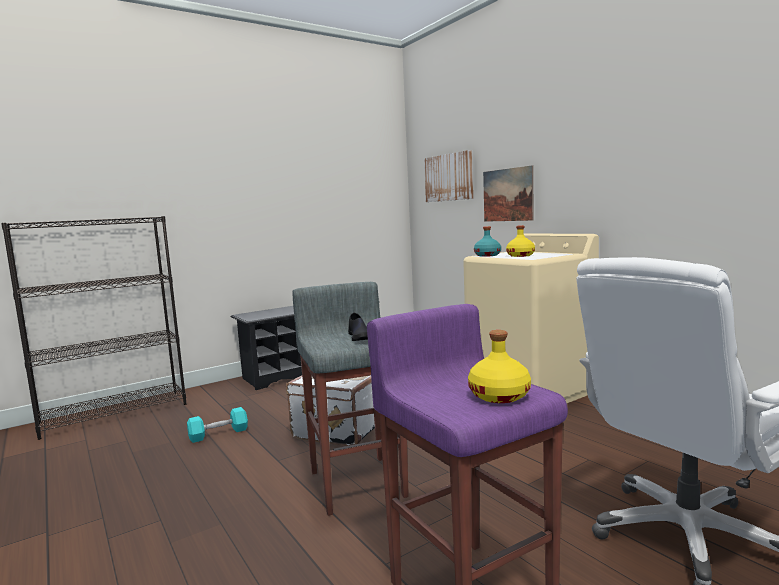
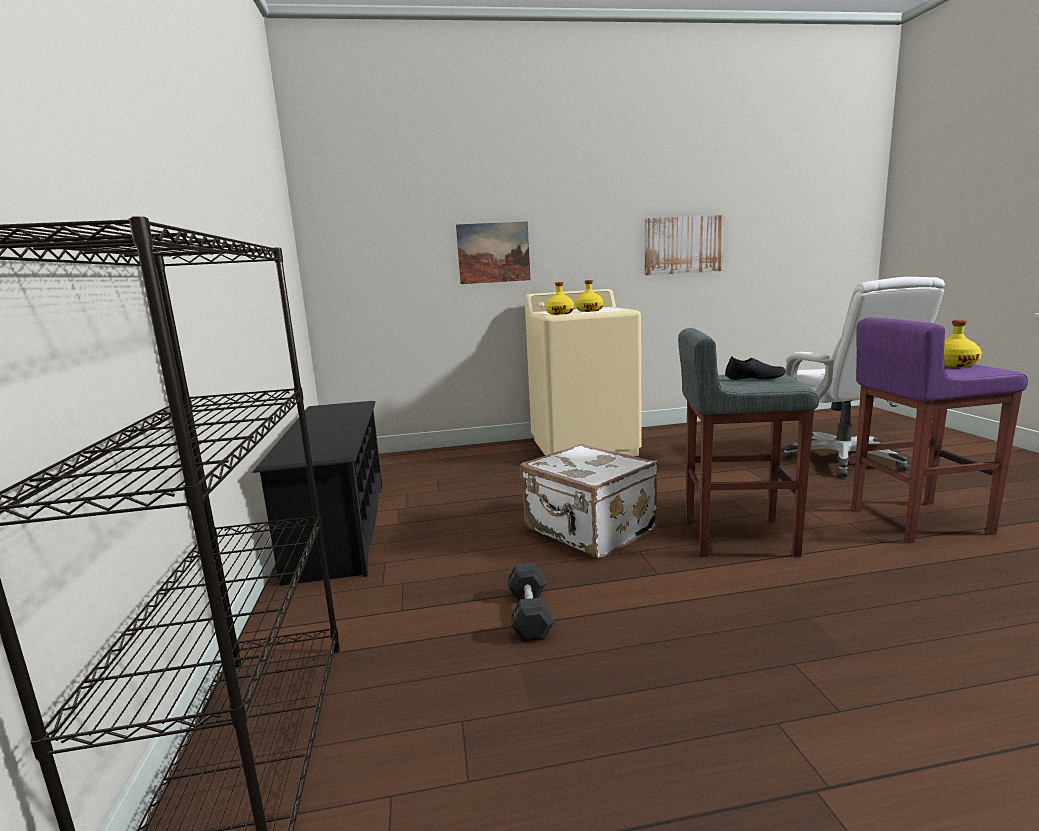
camera: 65 degrees left, 5 degrees up
turquoise dumbbell [187,407,248,443] -> grey dumbbell [507,563,554,641]
picture [424,150,473,202] -> picture moved to [645,215,724,275]
turquoise bottle [474,226,501,257] -> yellow bottle [545,282,574,315]

